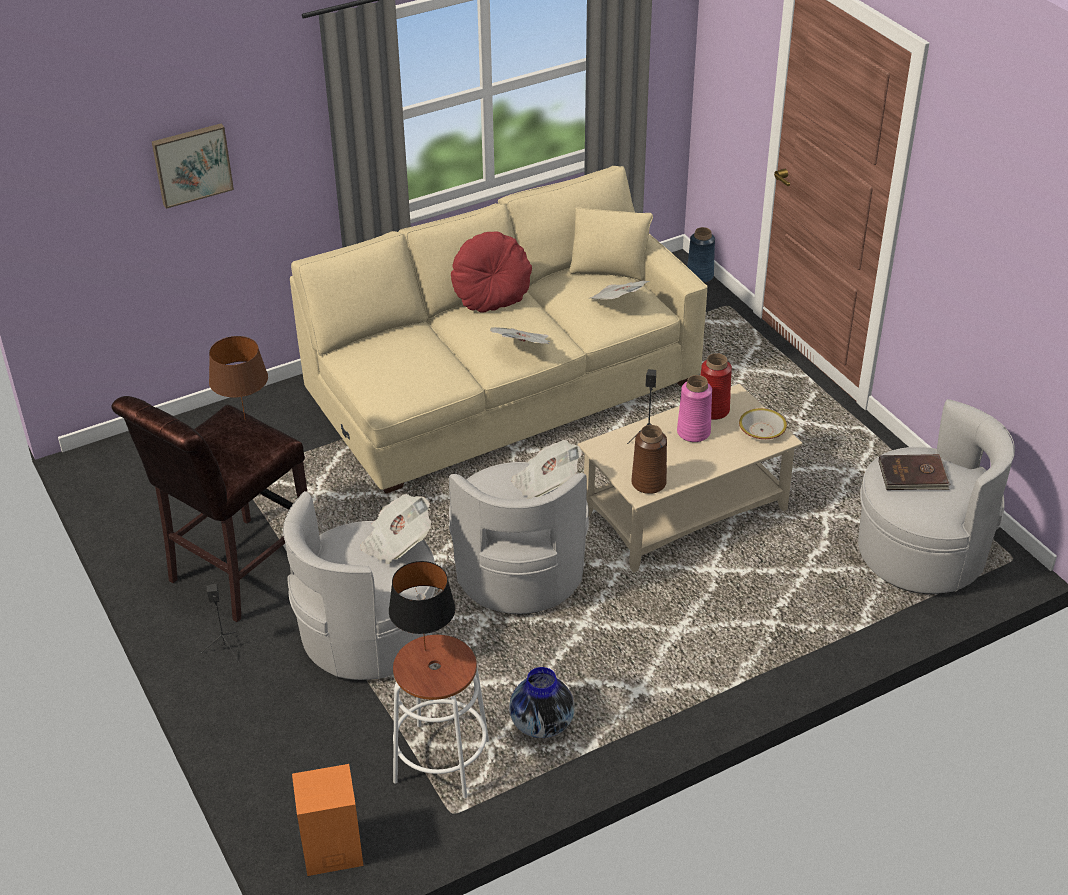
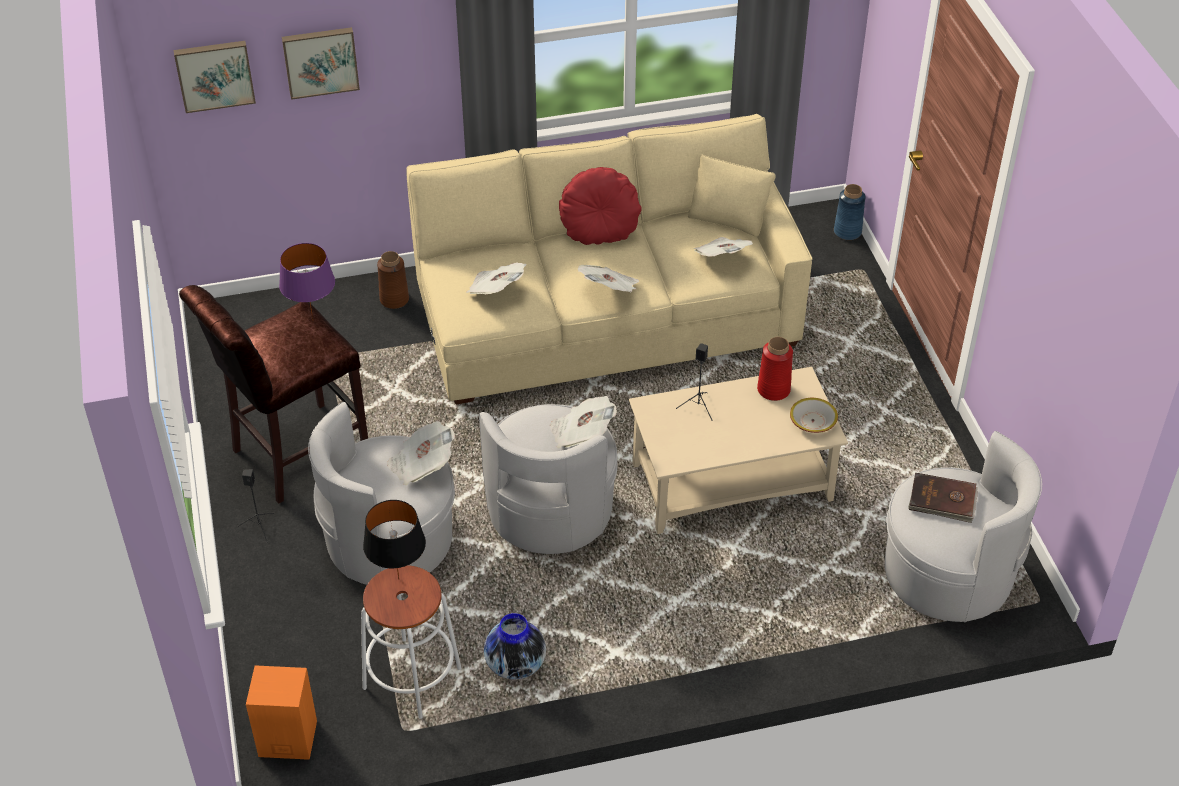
camera: 15 degrees right, 5 degrees up
brown table lamp [209,336,268,420] -> purple table lamp [279,243,335,320]
brown vase [631,425,667,494] -> brown vase moved to [377,251,409,309]
pink vase [677,375,712,442] -> none
none -> picture [174,41,256,113]
none -> newspaper [466,262,527,294]

